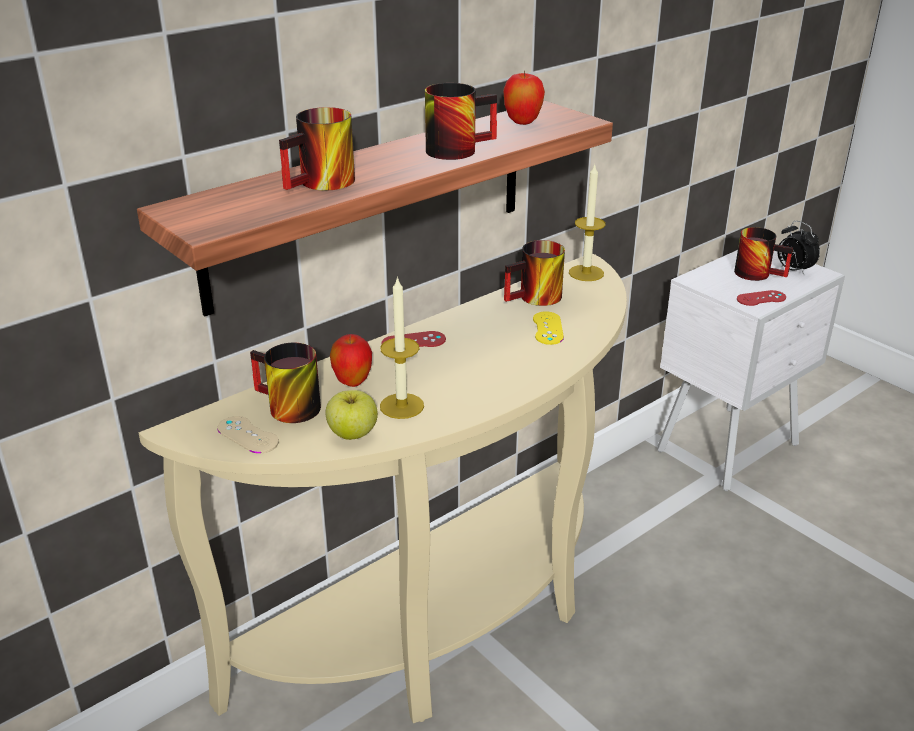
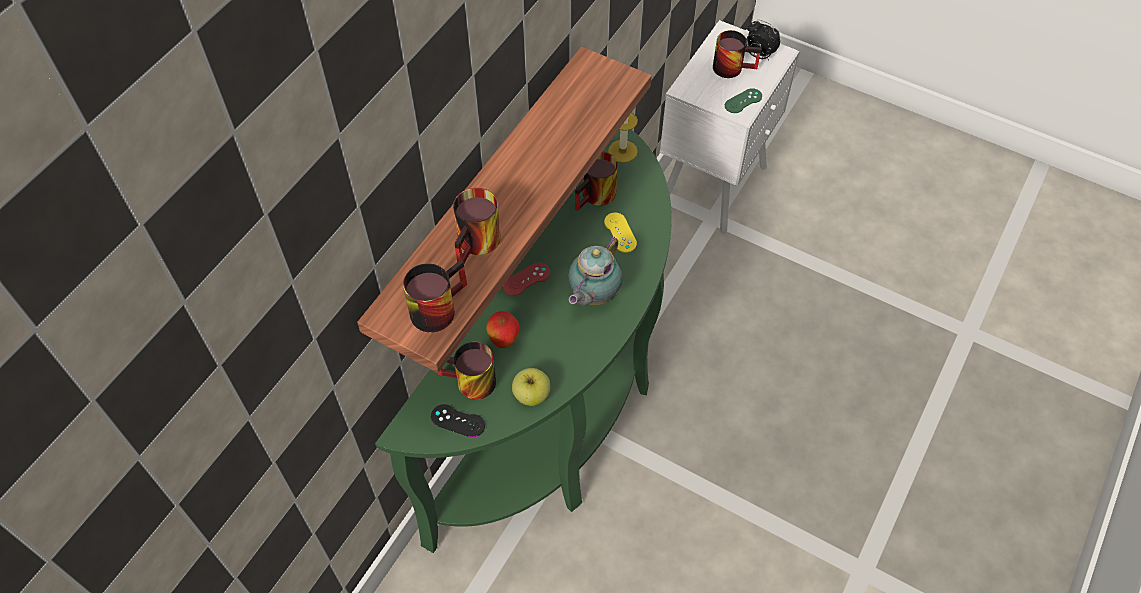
camera: 20 degrees left, 25 degrees up
beige console table [139,253,627,723] -> green console table [375,130,672,553]
beige game controller [217,416,279,453] -> black game controller [431,404,485,437]
candle [380,276,424,419] -> none
mug [425,83,497,160] -> mug moved to [403,260,467,332]
apple [503,71,545,125] -> none
red game controller [737,290,786,306] -> green game controller [725,88,762,113]
none -> teapot [568,236,623,306]

